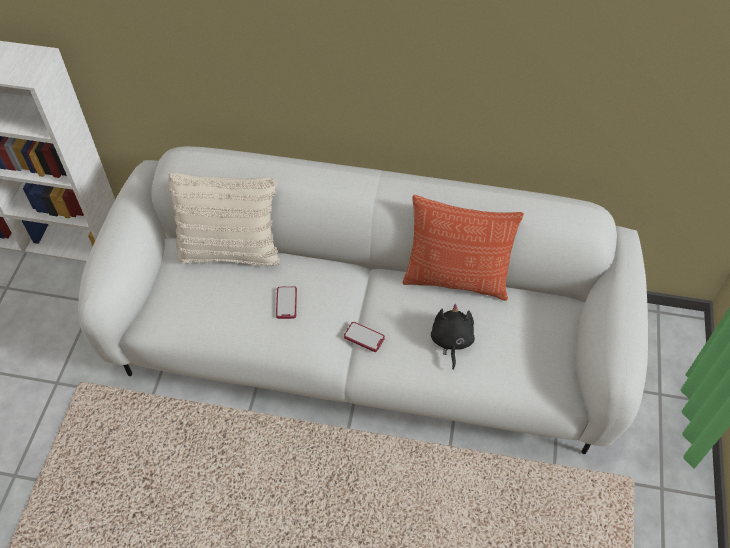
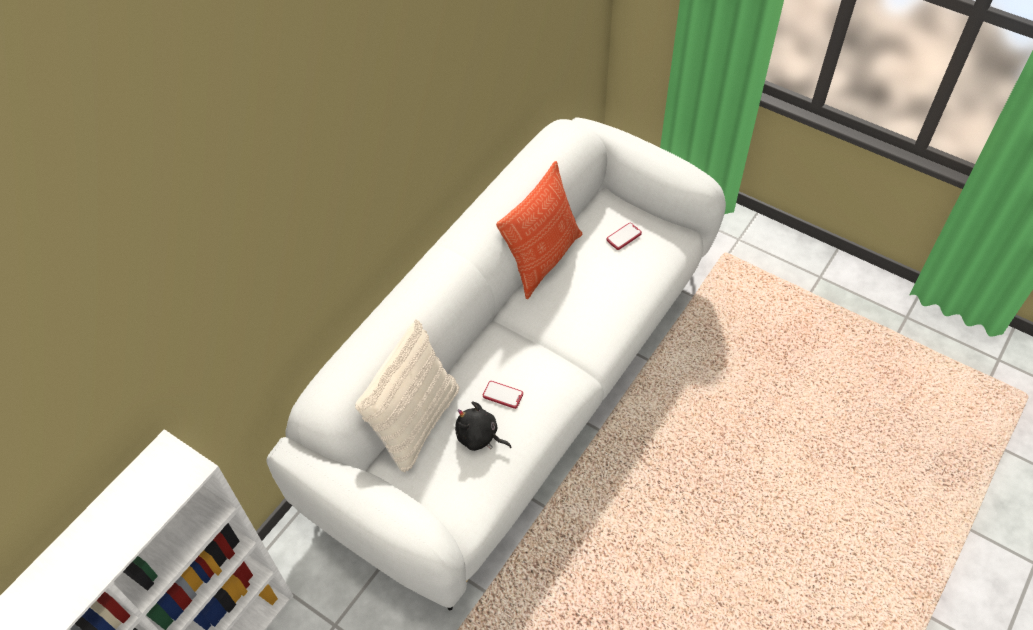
camera: 65 degrees left, 0 degrees up
phone [344,322,385,352] -> phone moved to [607,223,642,250]
black plush toy [431,304,475,370] -> black plush toy moved to [455,401,512,451]

